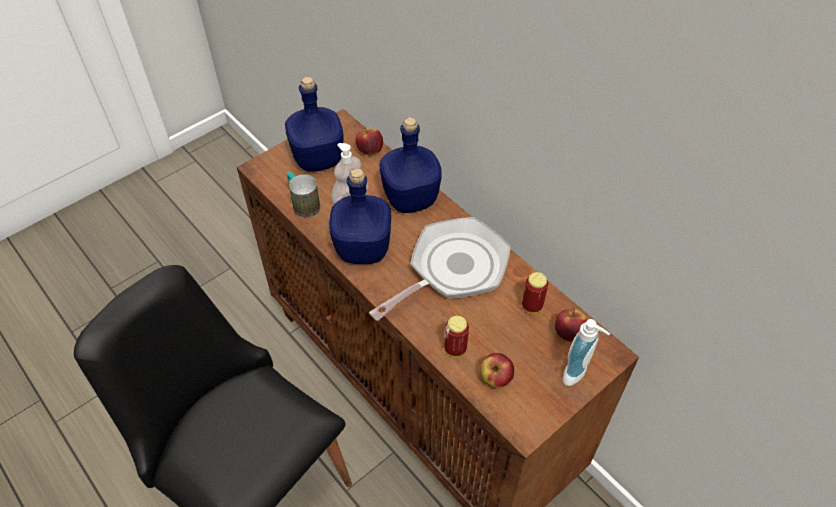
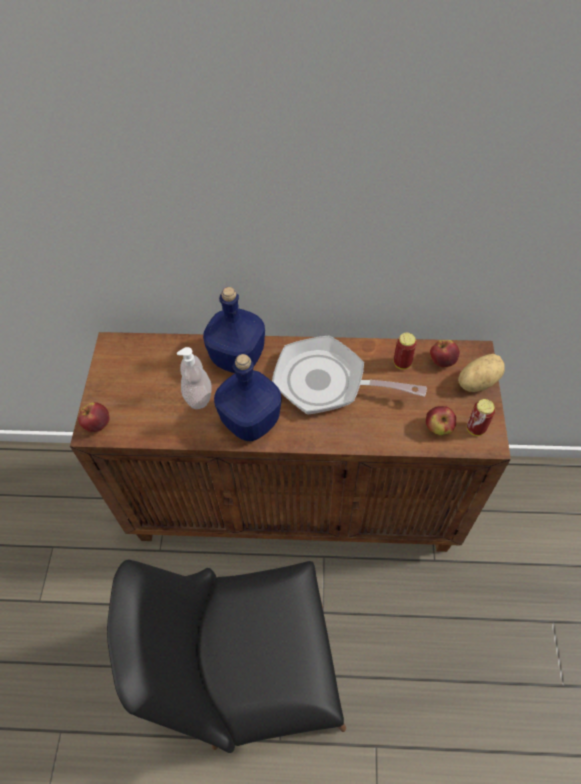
camera: 45 degrees left, 5 degrees up
blue bottle [285,77,344,172] -> none
mug [287,172,320,218] -> none
apple [356,127,383,155] -> apple moved to [78,402,109,432]
frying pan [369,217,511,321] -> frying pan turned 75 degrees counterclockwise [272,335,427,415]
can [444,316,469,357] -> can moved to [467,399,495,436]
soap dispenser [563,319,610,386] -> potato [458,354,505,392]

